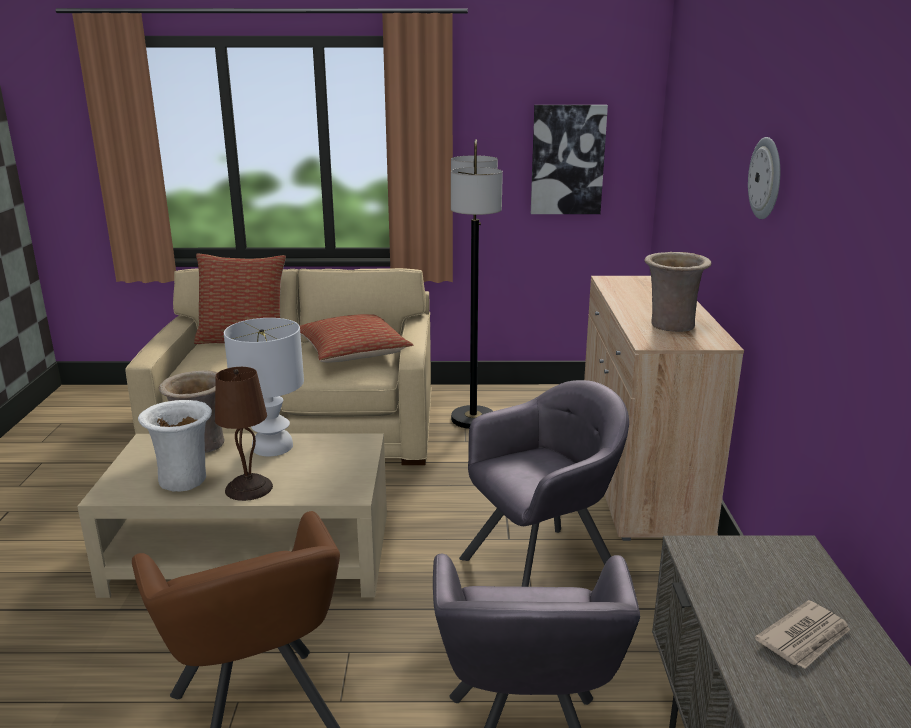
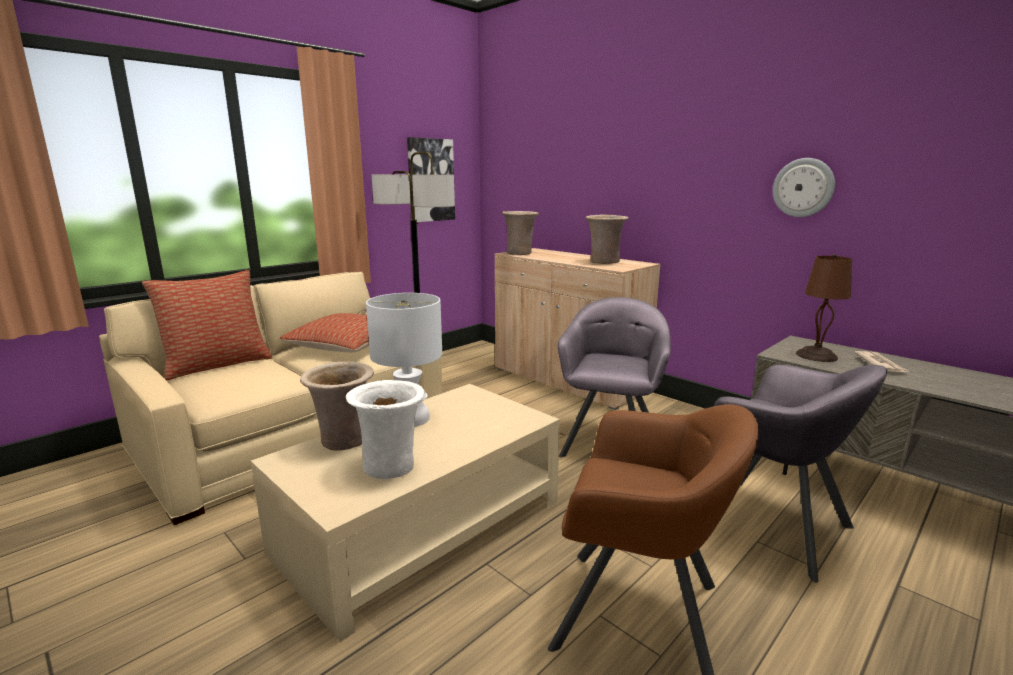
camera: 45 degrees left, 5 degrees down
brown table lamp [215,367,273,501] -> brown table lamp moved to [796,254,852,362]
wall clock [748,137,780,219] -> wall clock moved to [773,158,835,217]
none -> beige vase [502,211,539,255]

